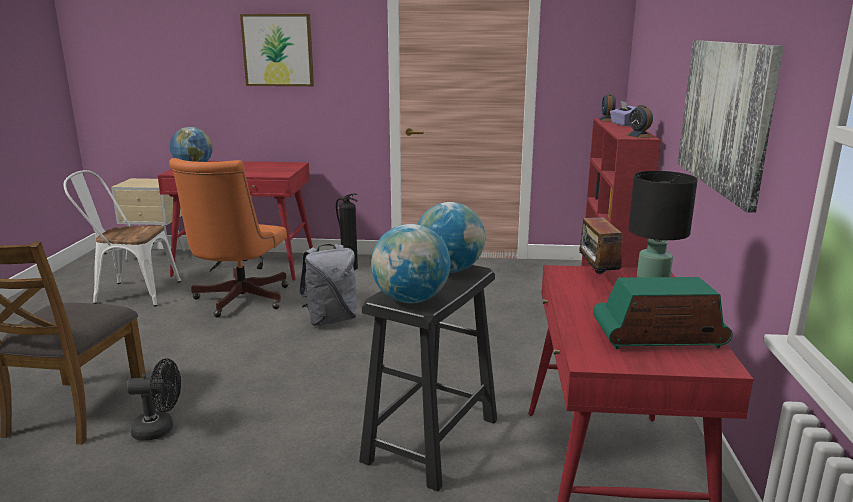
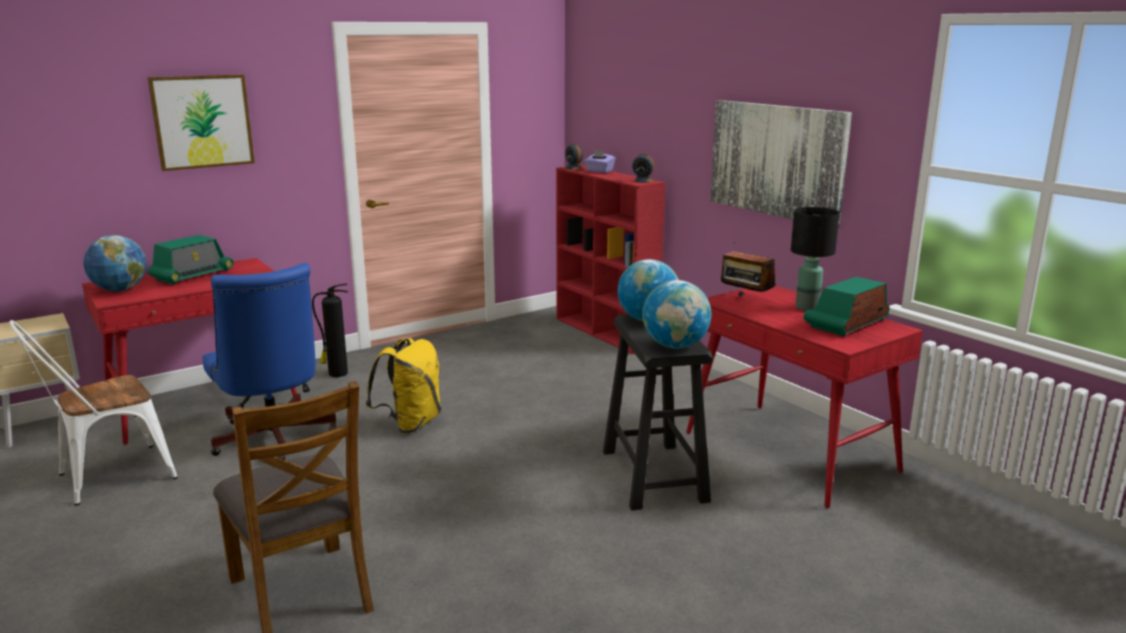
camera: 40 degrees left, 0 degrees up
black fan [126,358,181,441] -> none
orange office chair [169,158,288,317] -> blue office chair [202,263,337,460]
grey backpack [299,244,357,326] -> yellow backpack [365,338,441,434]
none -> radio [148,235,234,285]

